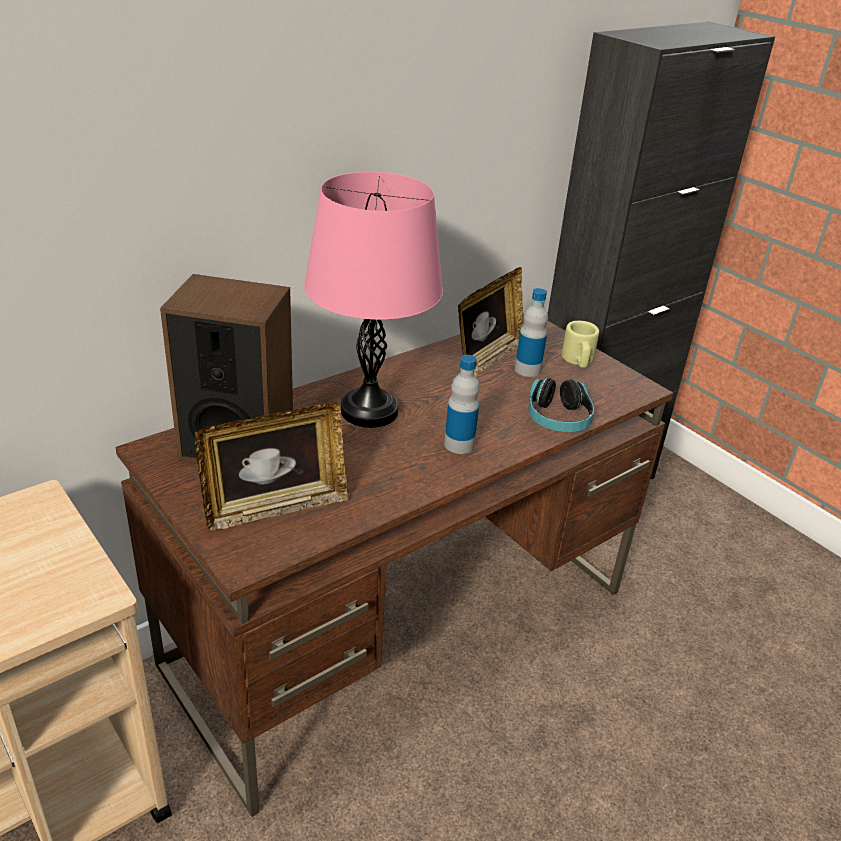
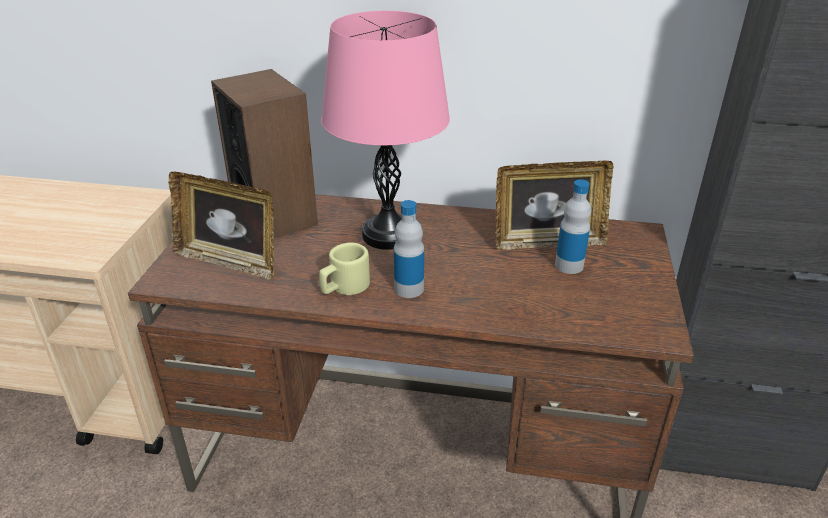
camera: 50 degrees right, 0 degrees up
headphones [528,378,594,432] -> none
beige mug [561,321,599,368] -> beige mug moved to [319,242,370,295]

